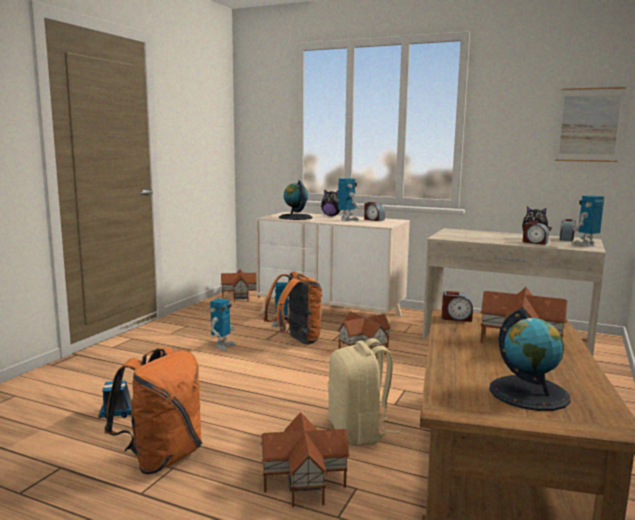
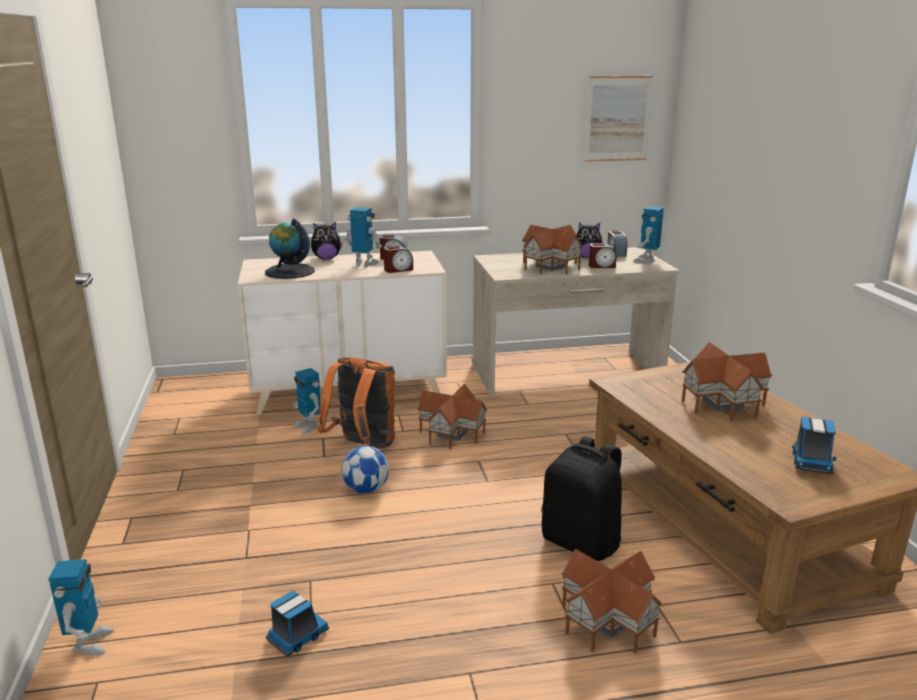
camera: 35 degrees left, 10 degrees up
orange backpack [104,348,202,475] -> none
toy robot [210,298,236,351] -> toy robot moved to [48,559,114,656]
toy house [221,269,259,302] -> toy house moved to [522,225,583,274]
beige backpack [328,338,400,446] -> black backpack [541,436,622,561]
alarm clock [442,291,473,322] -> alarm clock moved to [384,245,413,273]
globe [489,308,571,411] -> toy truck [792,417,836,474]
none -> football [341,446,389,494]

